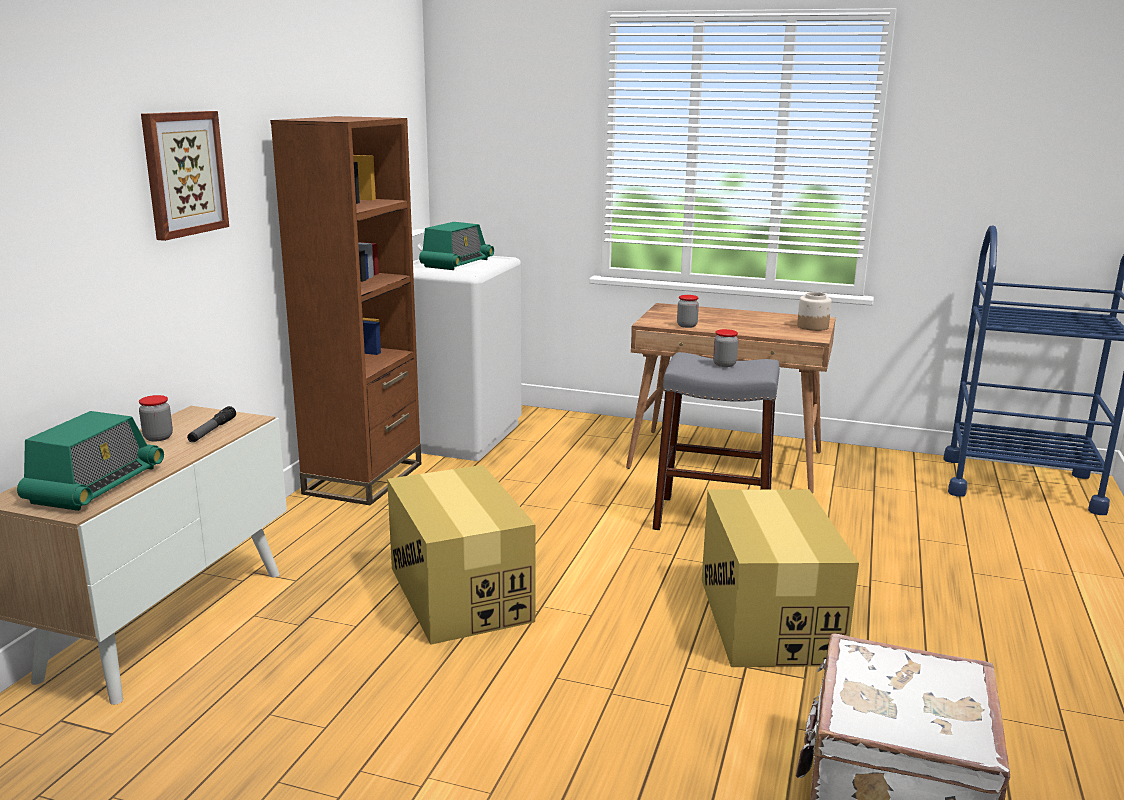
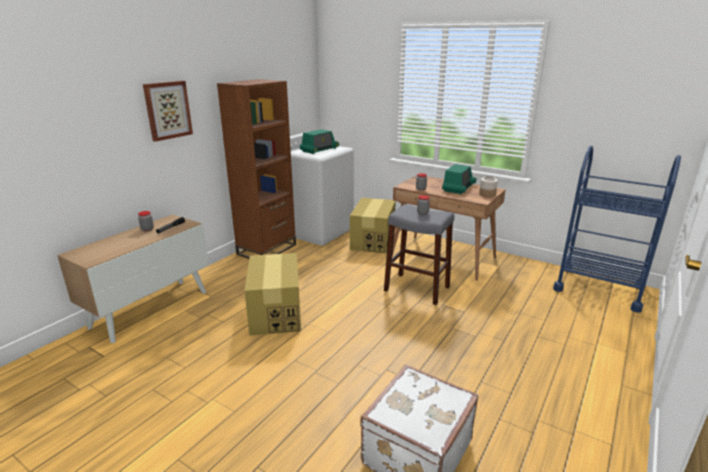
camera: 15 degrees right, 5 degrees up
radio [17,411,164,511] -> radio moved to [442,164,477,194]
cardboard box [702,489,859,667] -> cardboard box moved to [350,198,396,253]

